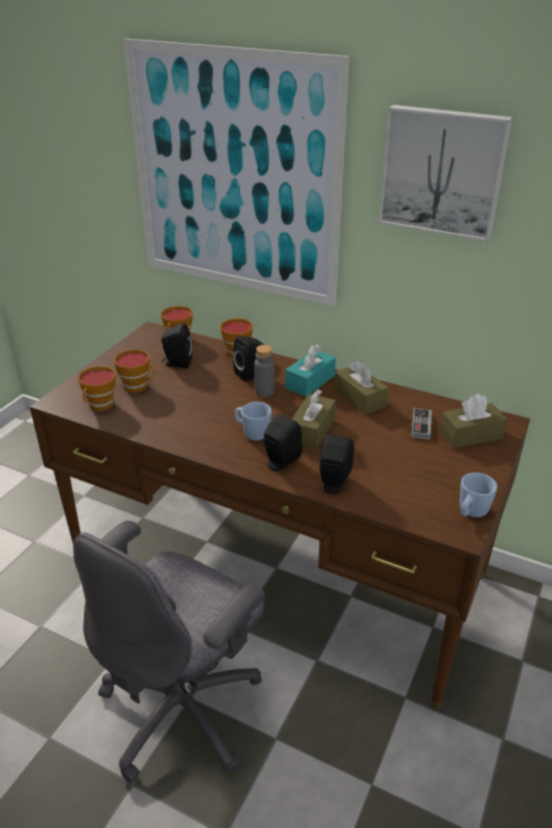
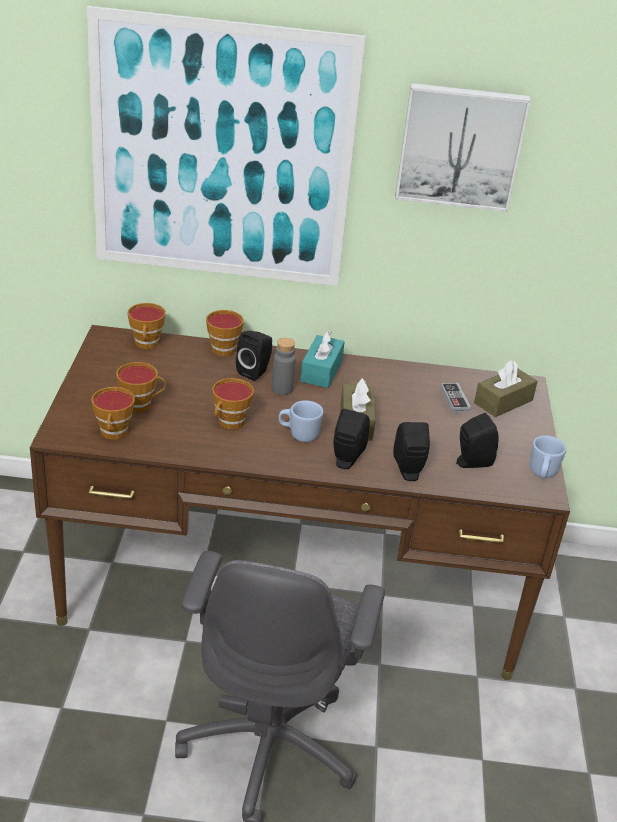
camera: 25 degrees left, 0 degrees up
black speaker [161,323,192,368] -> black speaker moved to [456,413,499,468]
brown tissue box [334,360,389,415] -> none
none -> cup [212,378,254,429]

